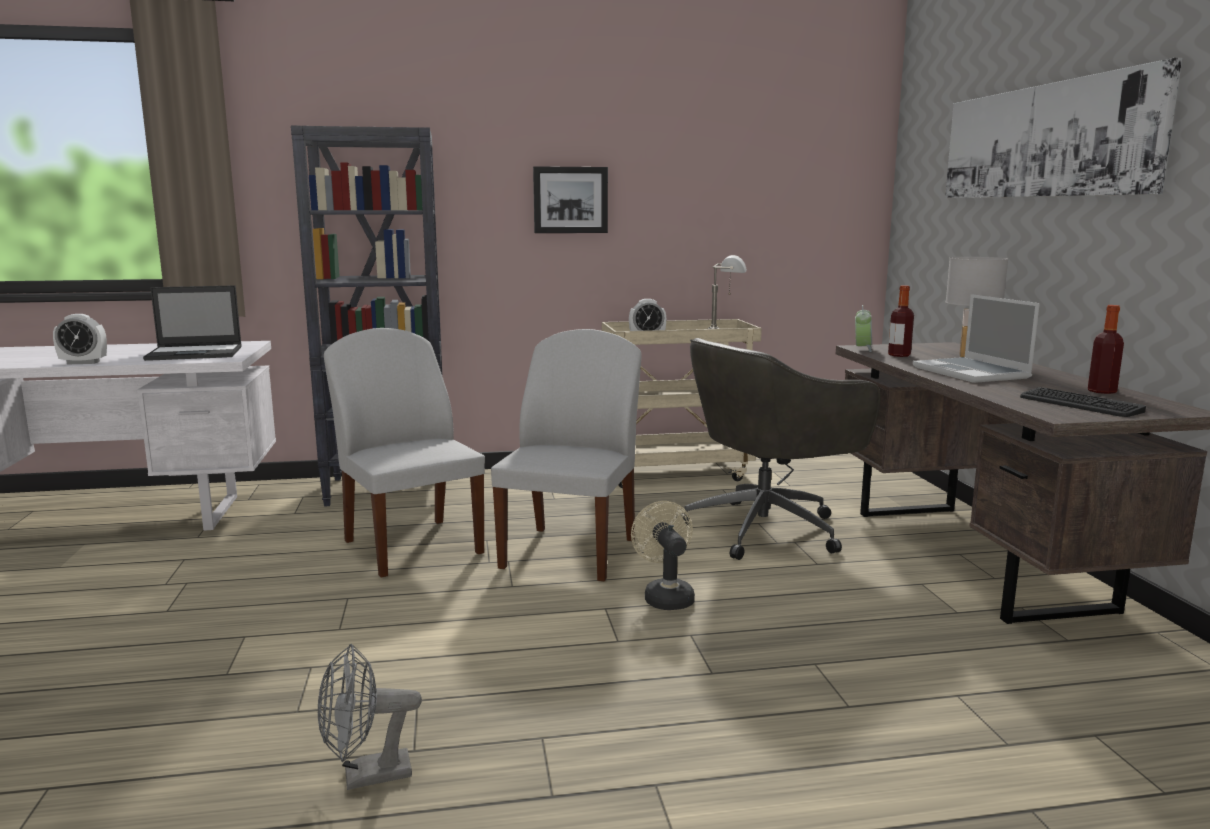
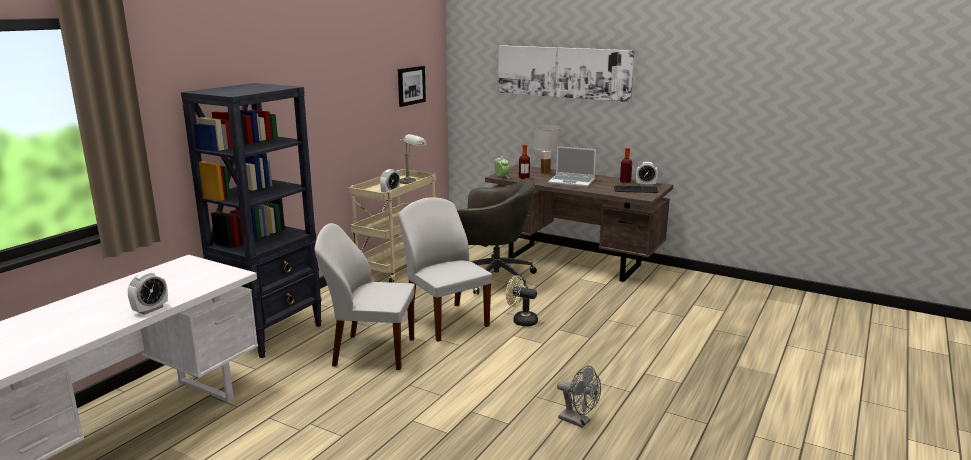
camera: 50 degrees left, 5 degrees up
laptop [143,285,242,361] -> none
grey fan [318,644,422,790] -> grey fan turned 75 degrees counterclockwise [557,366,601,428]
picture [533,166,608,233] -> picture moved to [398,66,426,107]
grey office chair [676,338,881,560] -> grey office chair turned 90 degrees counterclockwise [457,178,537,294]
none -> alarm clock [636,162,658,186]

